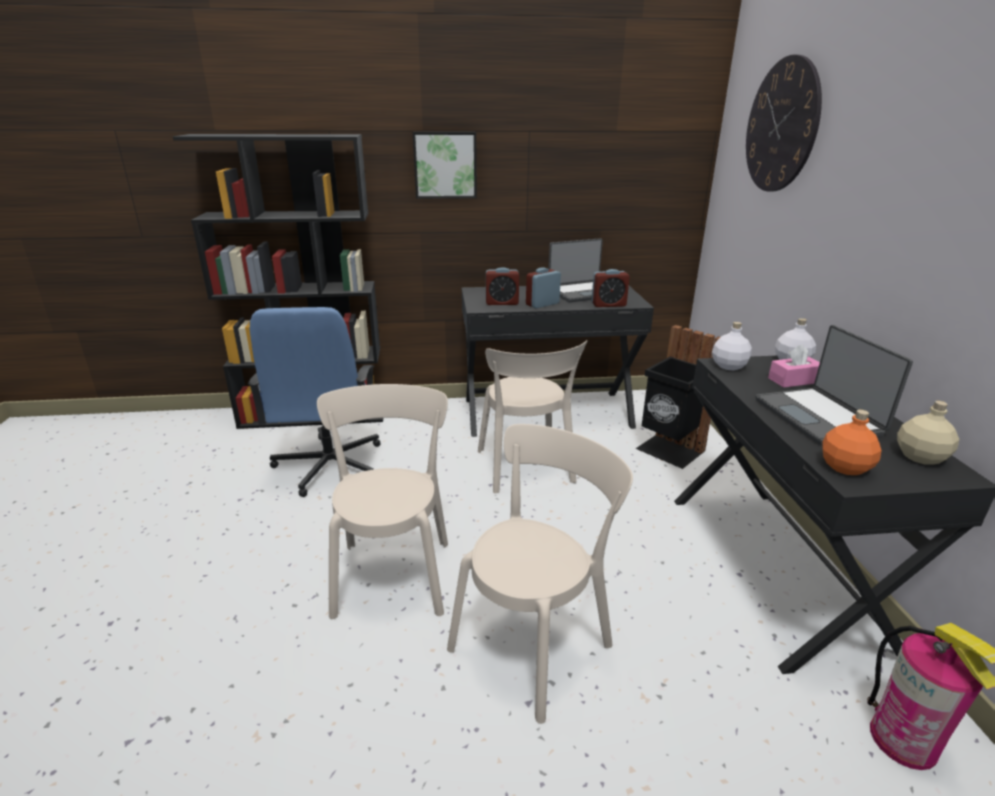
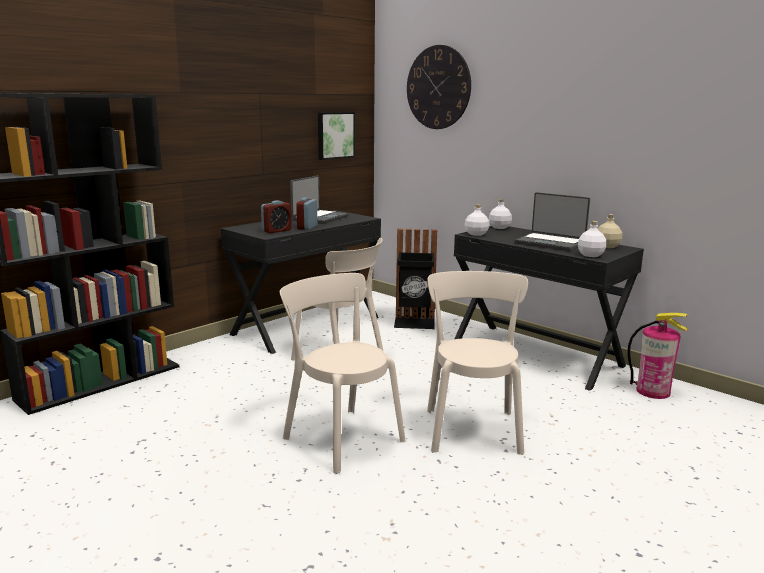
camera: 40 degrees left, 10 degrees down
blue office chair [248,307,381,497] -> none
picture [413,132,477,199] -> picture moved to [318,112,355,160]
alarm clock [592,269,630,307] -> none
pink tissue box [768,345,820,388] -> none
orange bottle [822,410,882,475] -> white bottle [578,221,606,257]

